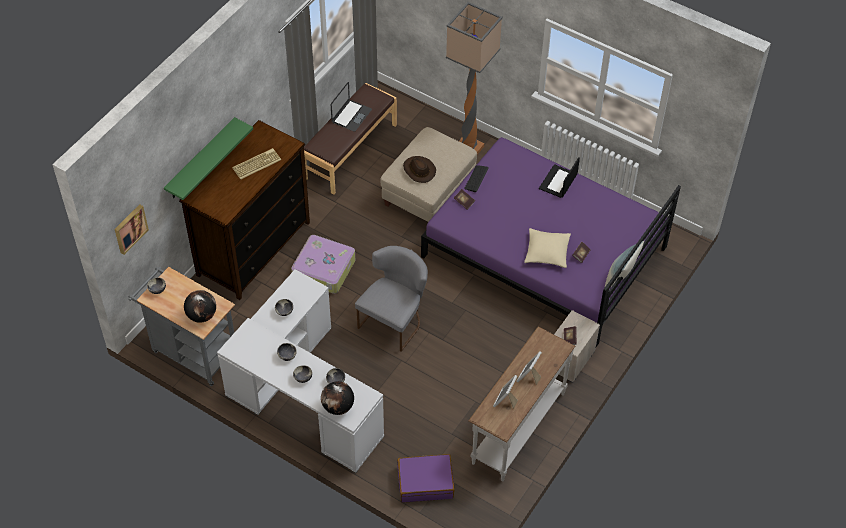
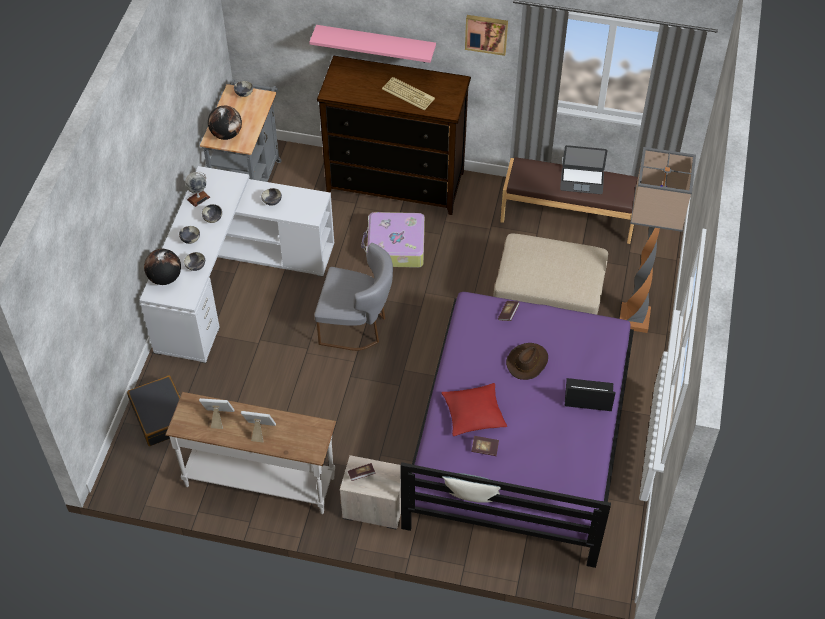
camera: 70 degrees right, 0 degrees up
picture [115,204,149,255] -> picture moved to [465,15,508,56]
green shelf [164,117,253,200] -> pink shelf [309,25,436,63]
purple suitcase [397,454,455,503] -> black suitcase [127,376,181,446]
brown hat [403,156,436,183] -> brown hat moved to [506,343,548,380]
keyboard [464,165,489,192] -> none
beige pillow [524,228,571,268] -> red pillow [441,383,507,436]
none -> globe [185,172,210,207]

